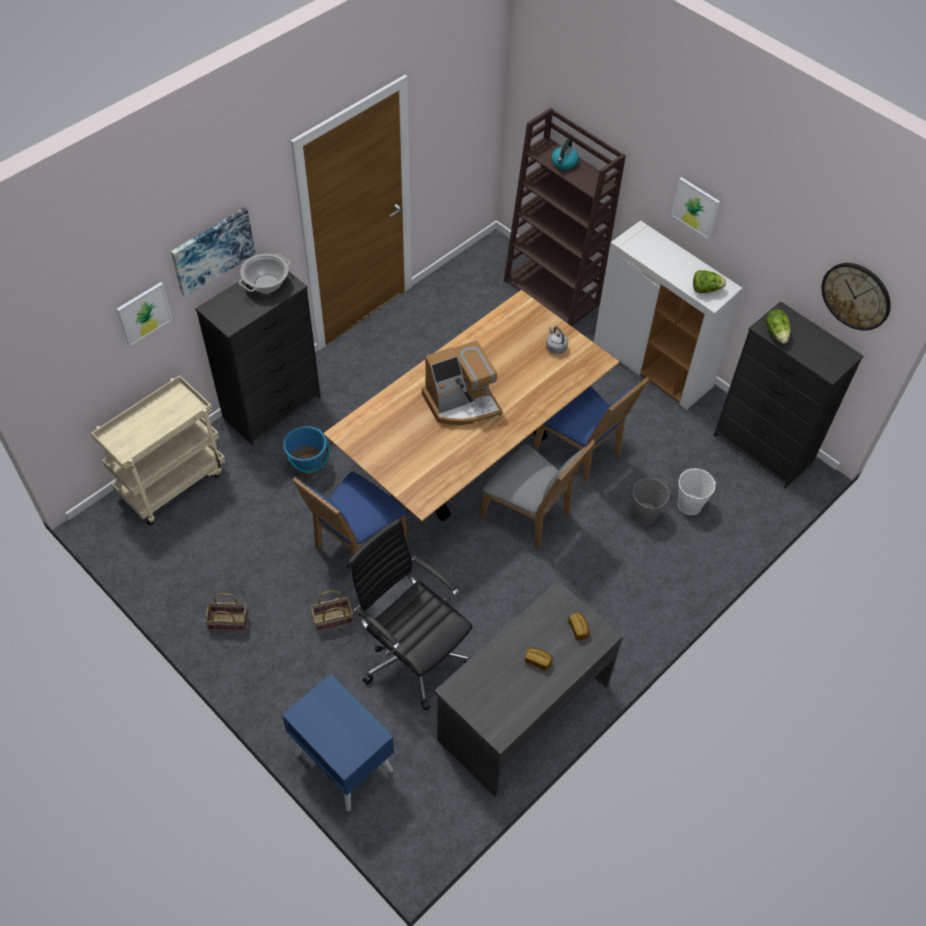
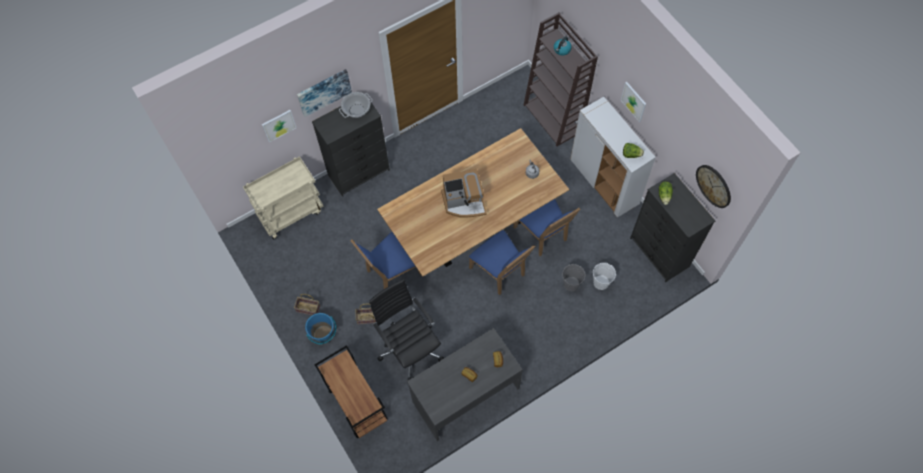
camera: 15 degrees right, 10 degrees up
blue nightstand [282,674,394,811] -> brown cart [314,345,387,438]
blue bucket [283,426,329,478] -> blue bucket moved to [305,313,336,344]
grey chair [480,439,596,549] -> blue chair [469,230,536,295]

